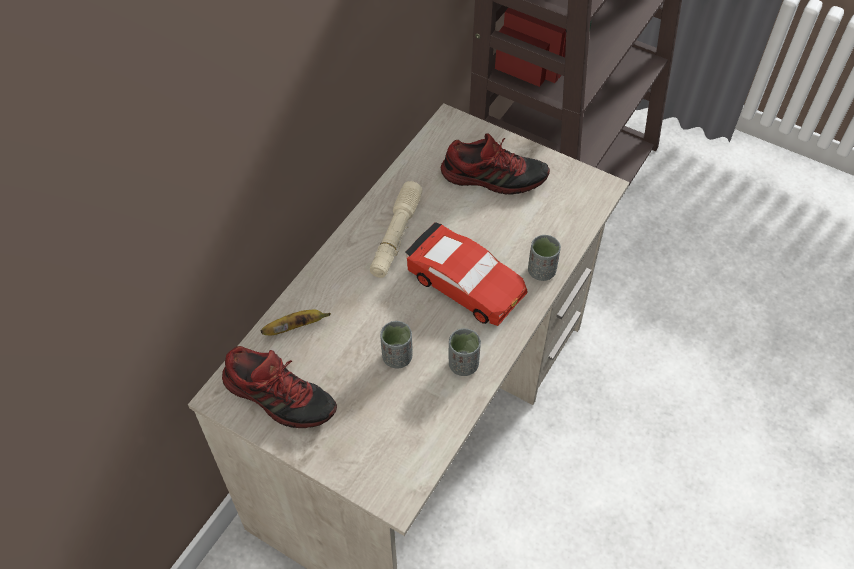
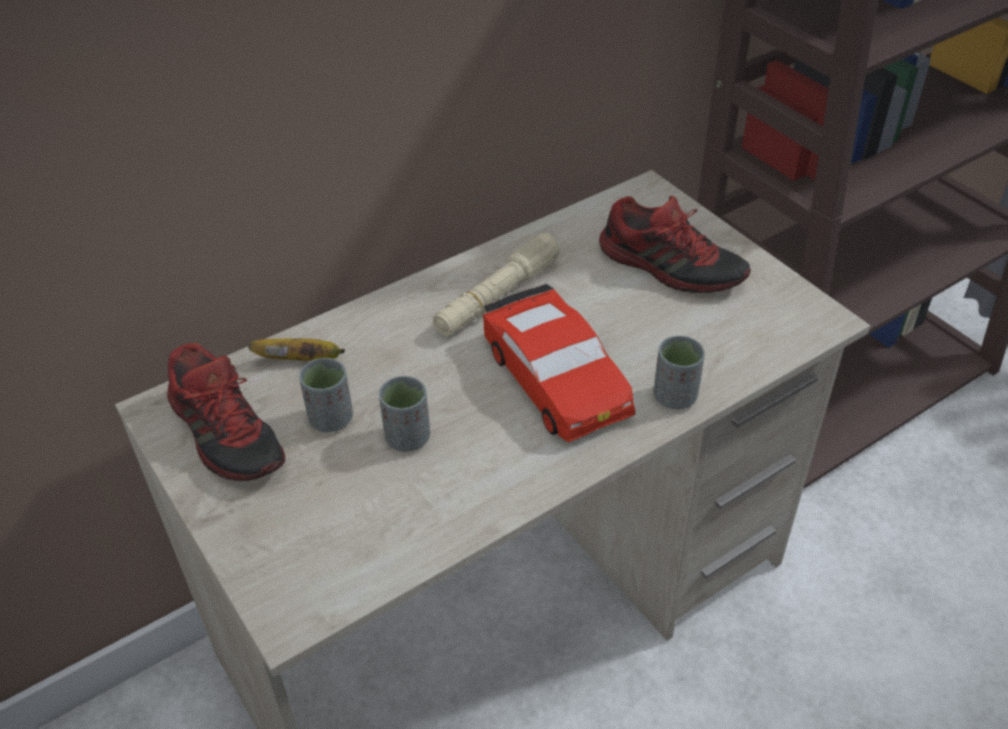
camera: 25 degrees right, 10 degrees down
grey cup [449,328,481,376] -> grey cup moved to [299,358,353,432]

